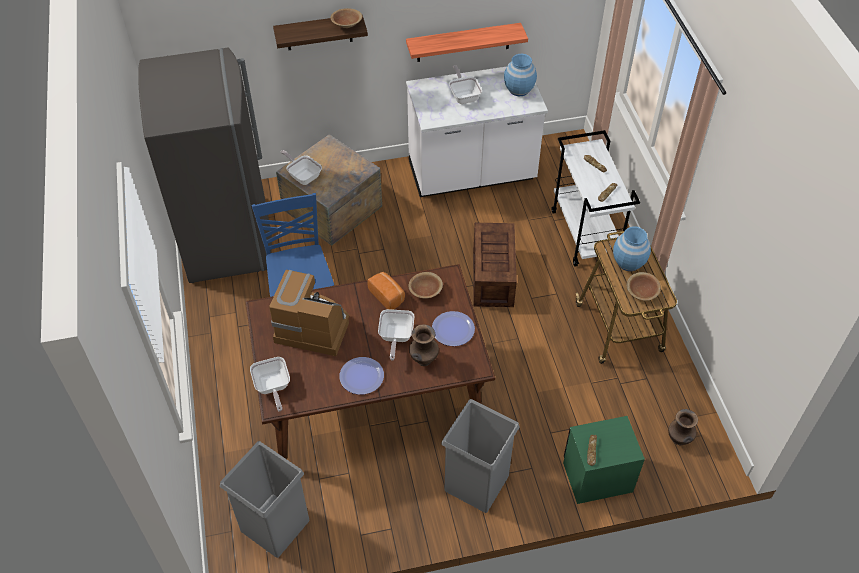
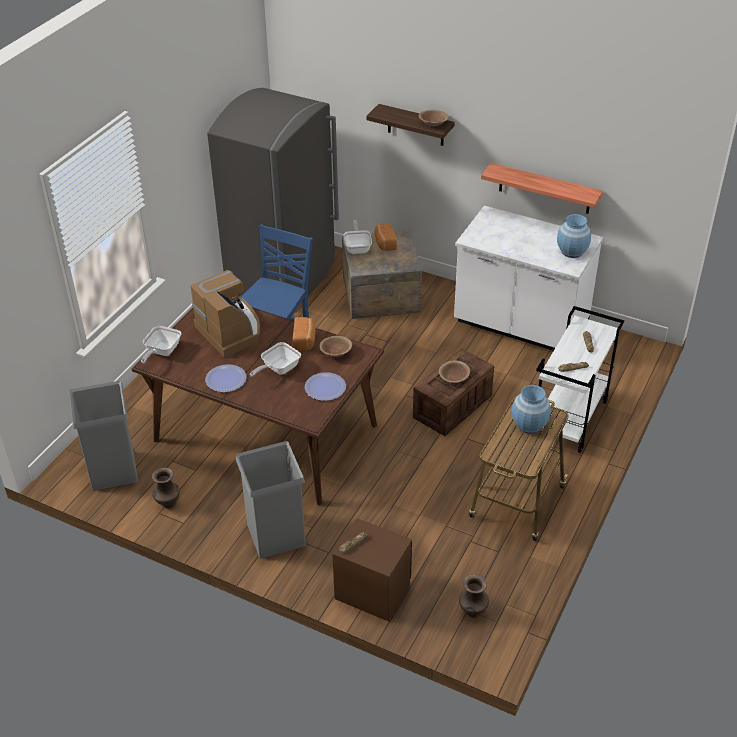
camera: 40 degrees right, 10 degrees down
brown vase [409,324,439,366] -> brown vase moved to [152,468,180,509]
frying pan [449,65,482,104] -> none
green nightstand [563,416,645,504] -> brown nightstand [333,518,412,622]
brown bowl [627,272,661,300] -> brown bowl moved to [439,360,470,383]
none -> bread [374,223,397,251]

